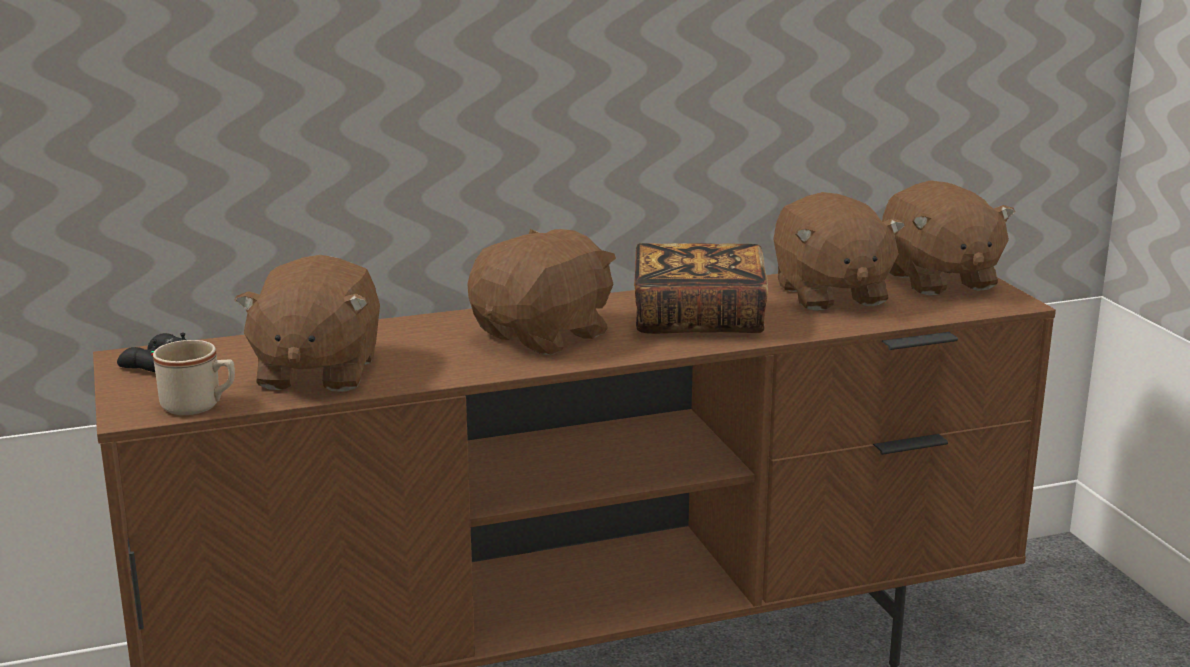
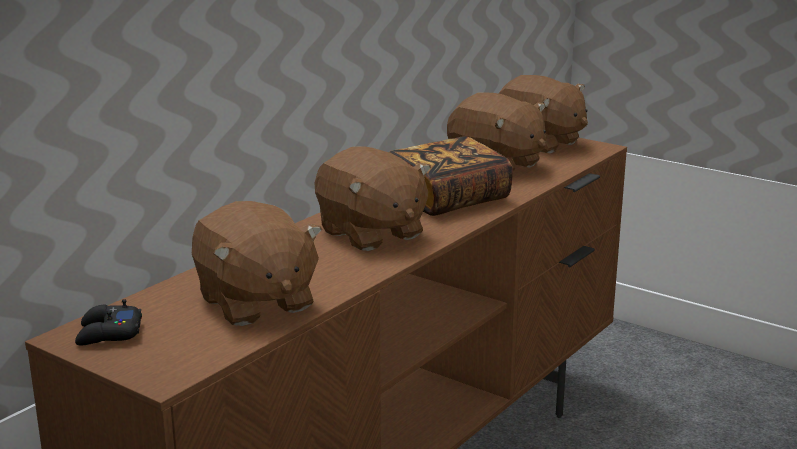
camera: 35 degrees left, 0 degrees up
beige mug [153,340,235,415] -> none
brown plush toy [468,229,616,355] -> brown plush toy turned 135 degrees clockwise [314,146,431,251]

